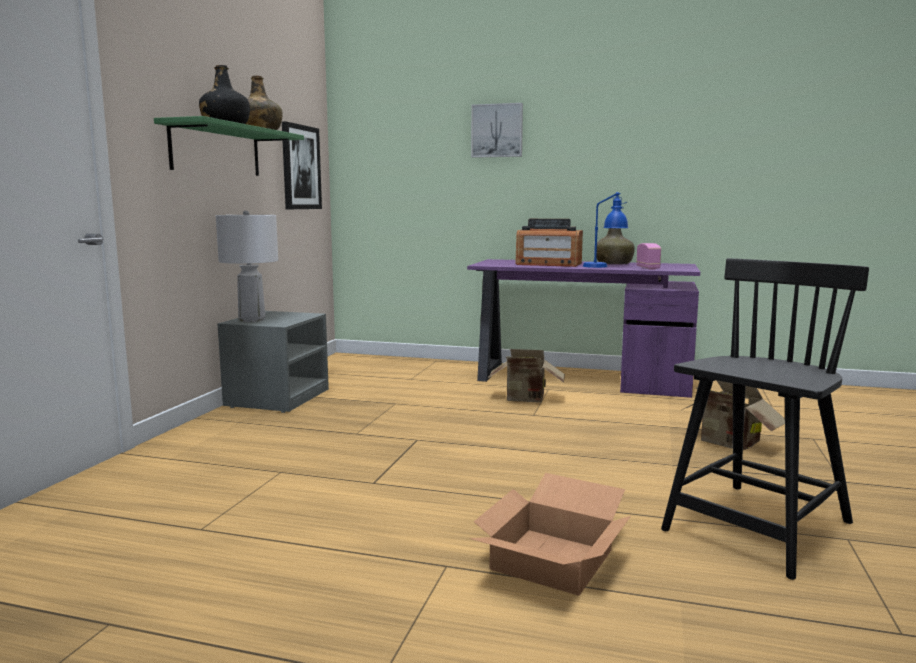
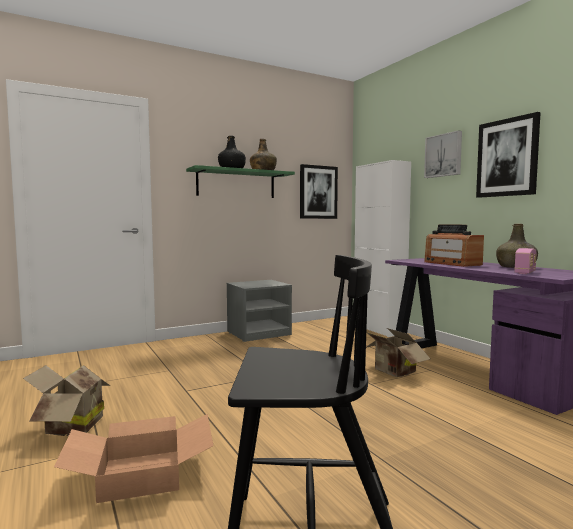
camera: 45 degrees right, 5 degrees down
white table lamp [216,211,278,322] -> none
blue table lamp [583,192,629,268] -> none
cardboard box [680,380,785,450] -> cardboard box moved to [23,365,110,436]
none -> white cabinet [355,160,411,337]
none -> picture [476,112,541,198]

